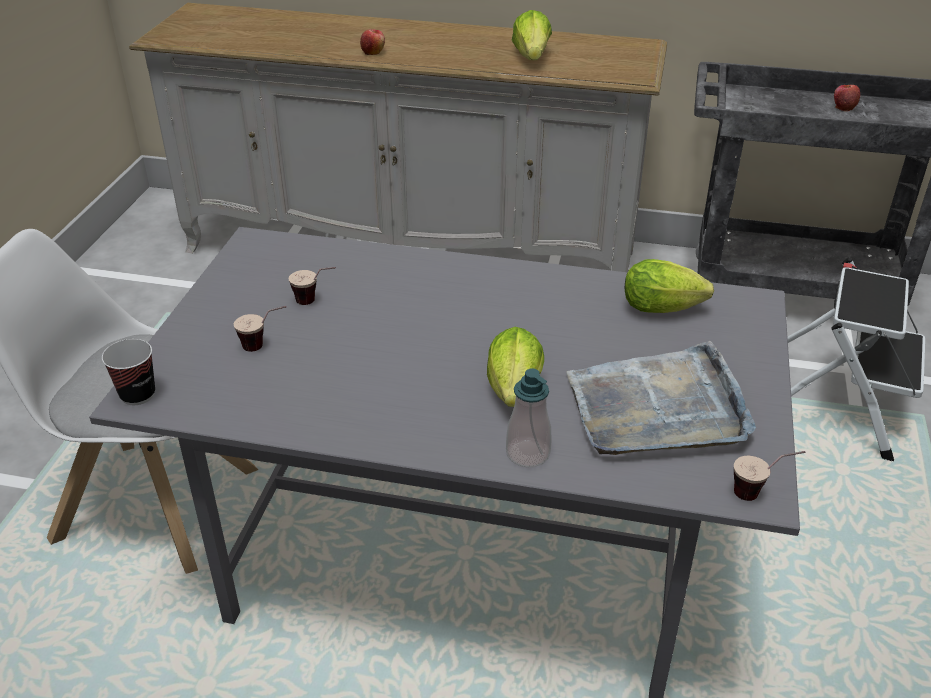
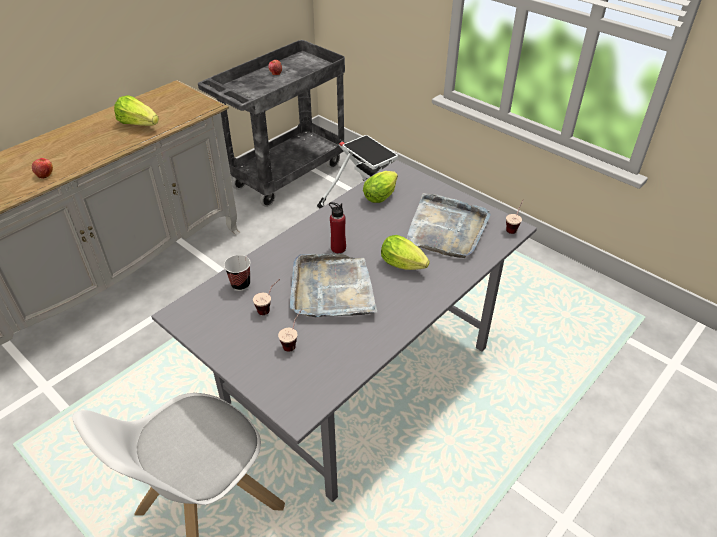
camera: 60 degrees left, 5 degrees up
cup [102,339,155,405] -> cup moved to [224,255,251,291]
soap dispenser [506,368,551,468] -> none
none -> grey tray [290,253,377,317]
none -> red bottle [329,202,346,253]

